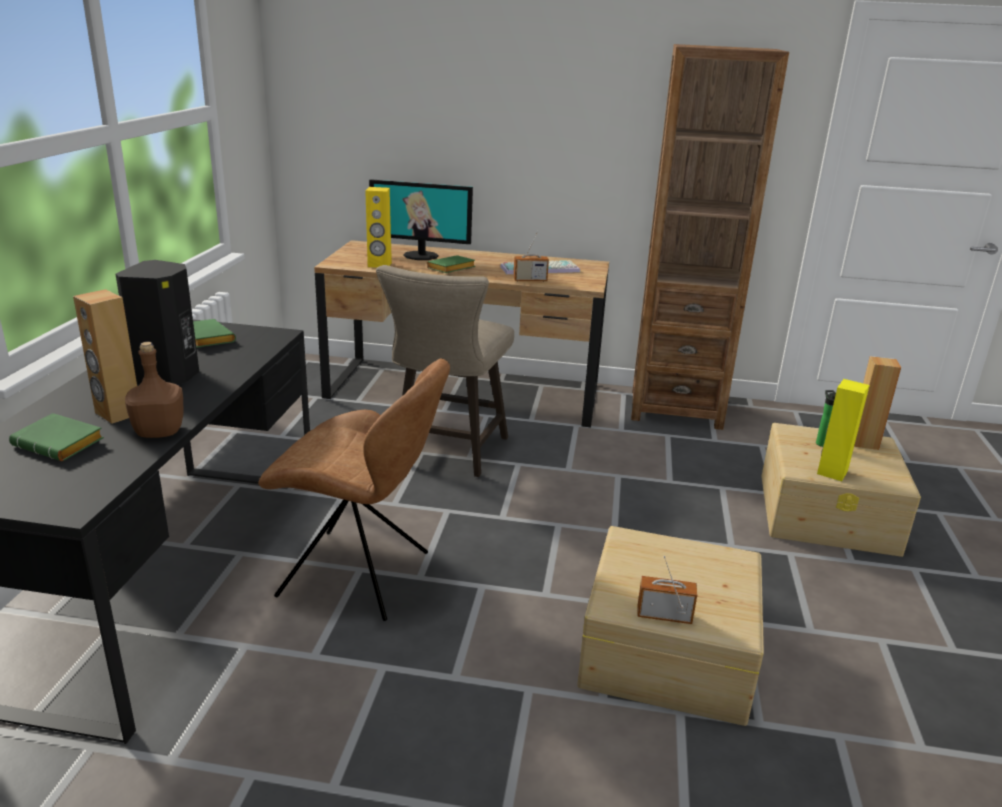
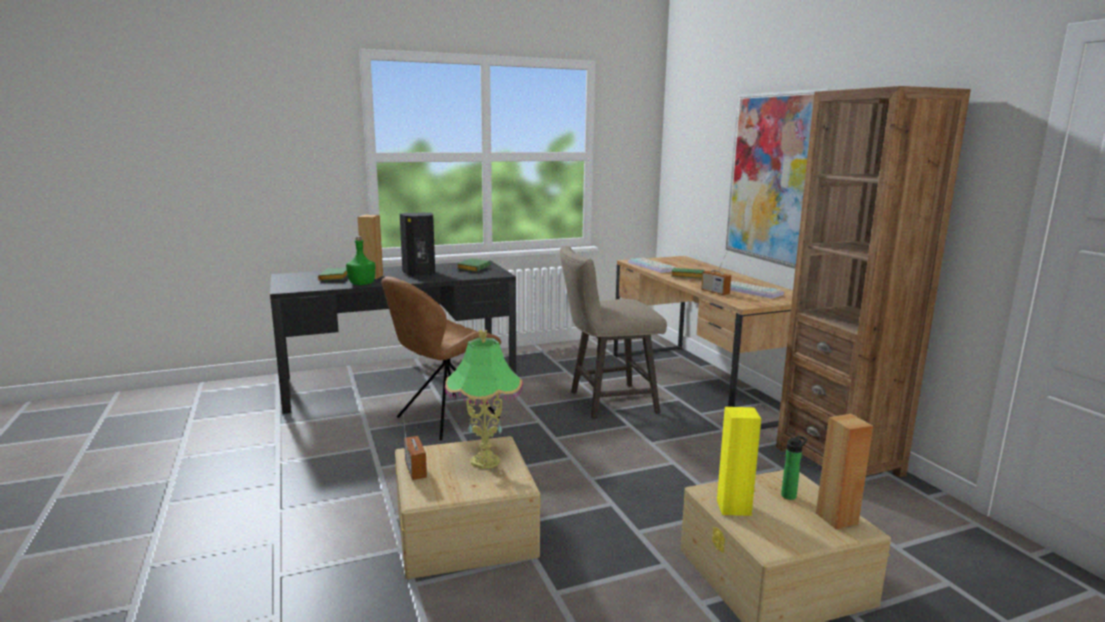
camera: 60 degrees right, 10 degrees down
brown bottle [125,342,184,438] -> green bottle [346,236,375,285]
brown chair [258,358,450,621] -> brown chair turned 60 degrees clockwise [381,276,501,441]
yellow speaker [365,187,392,268] -> keyboard [628,258,675,273]
monitor [369,179,473,260] -> none
none -> table lamp [445,330,523,469]
none -> picture [726,88,832,269]

